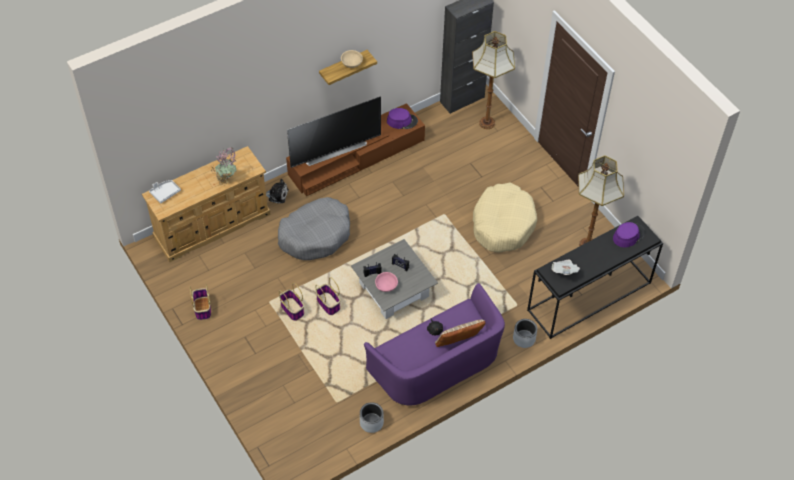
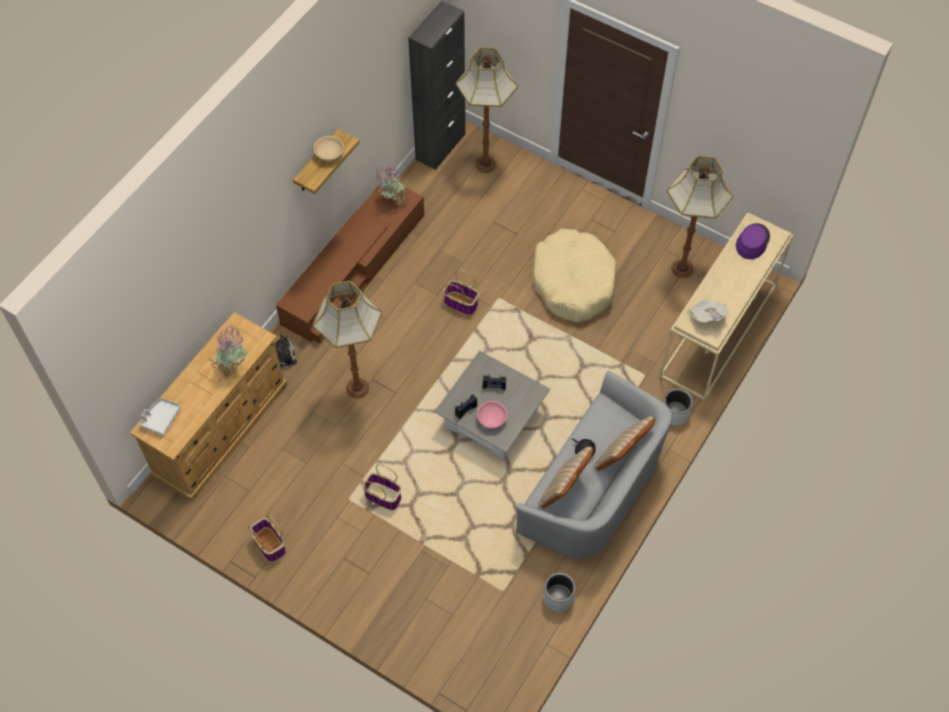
camera: 25 degrees left, 5 degrees up
grey dog bed [278,197,350,260] -> floor lamp [313,281,382,399]
television [287,96,381,168] -> none
basket [315,277,341,315] -> basket moved to [443,270,479,315]
purple sofa [364,283,505,406] -> grey sofa [516,371,672,559]
purple hat [387,108,418,129] -> potted plant [375,164,410,209]
black console table [527,216,663,339] -> beige console table [659,213,794,401]
none -> beige pillow [538,447,594,509]

